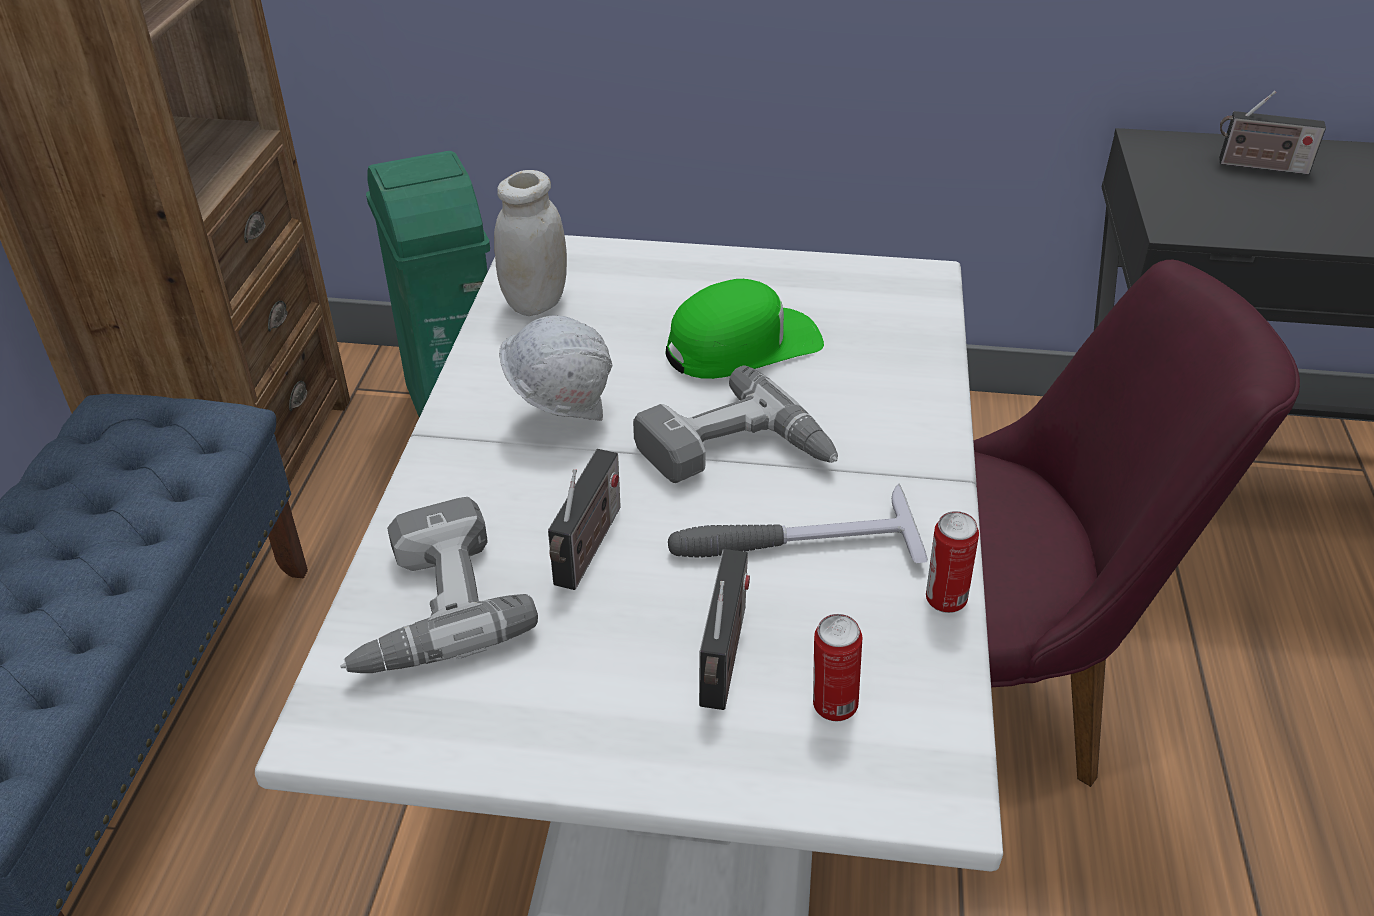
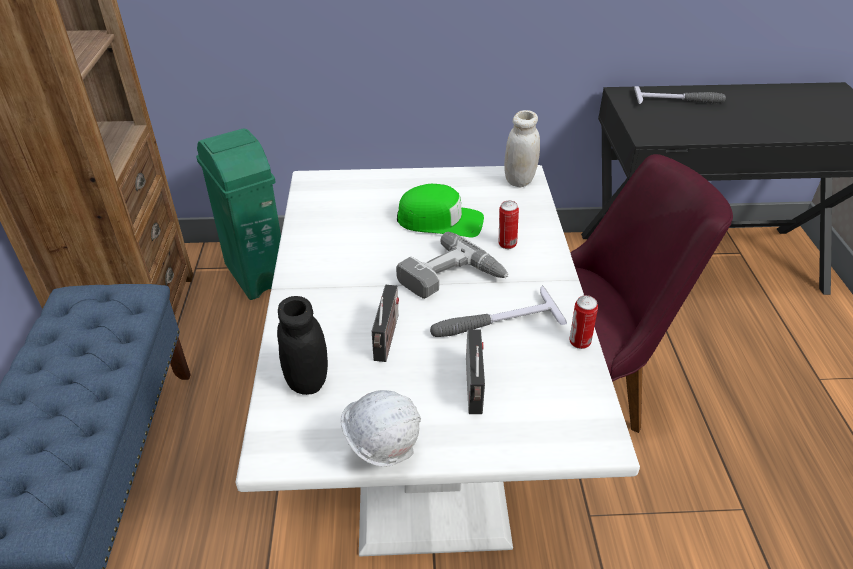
camera: 10 degrees left, 0 degrees up
power drill [340,497,538,673] -> black jar [277,296,328,395]
white jar [494,170,567,316] -> white jar moved to [504,110,540,187]
white hard hat [499,315,613,421] -> white hard hat moved to [341,390,421,467]
green cap [666,279,824,379] -> green cap turned 45 degrees clockwise [397,184,484,237]
can [813,614,862,721] -> can moved to [499,200,519,249]
radio [1219,91,1326,175] -> hammer [634,86,726,104]

